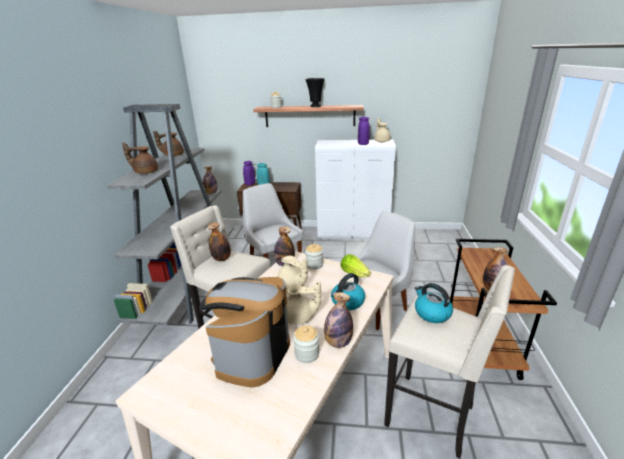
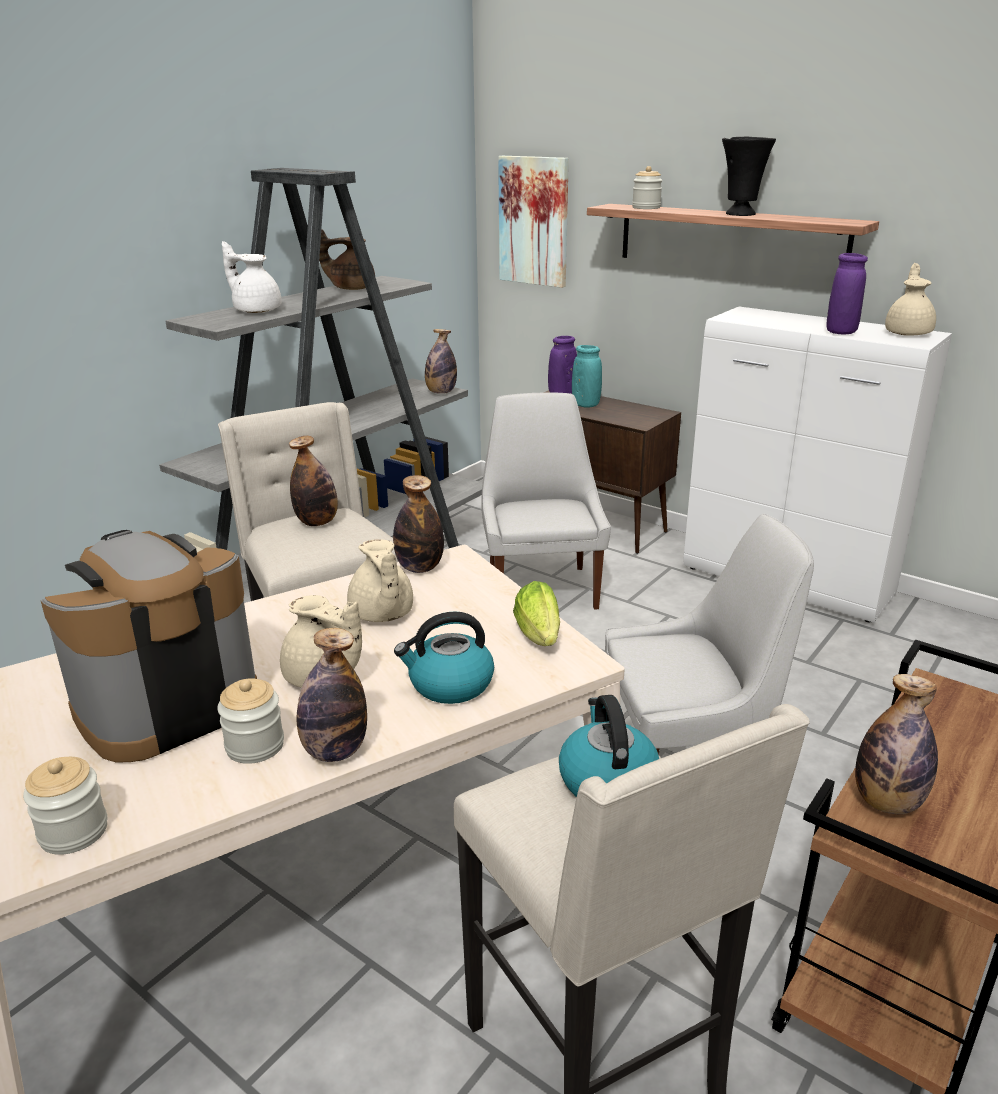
camera: 30 degrees right, 0 degrees up
brown teapot [122,142,158,174] -> white teapot [222,241,282,313]
jar [305,244,323,269] -> jar moved to [23,757,107,855]
none -> picture [498,156,569,288]

